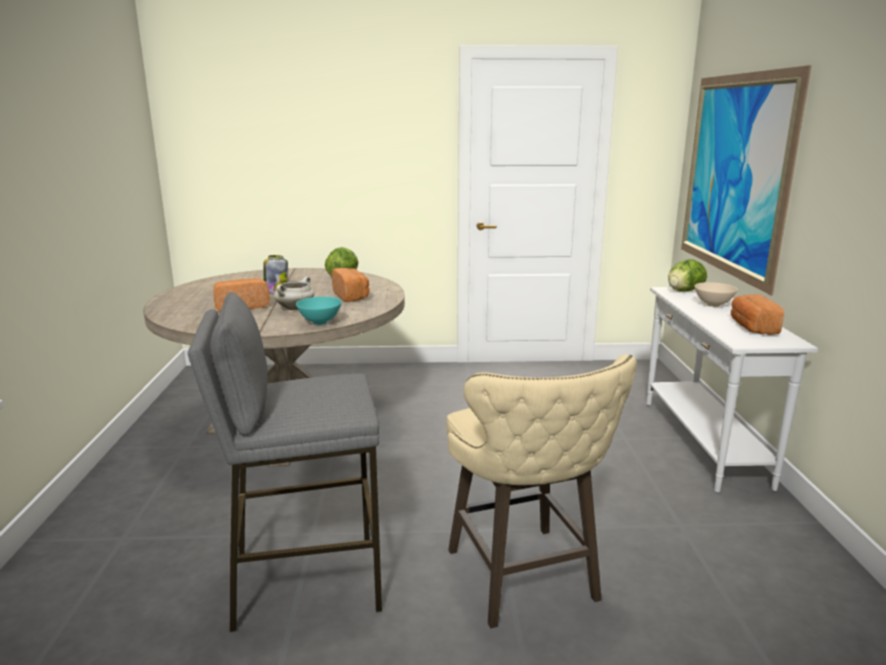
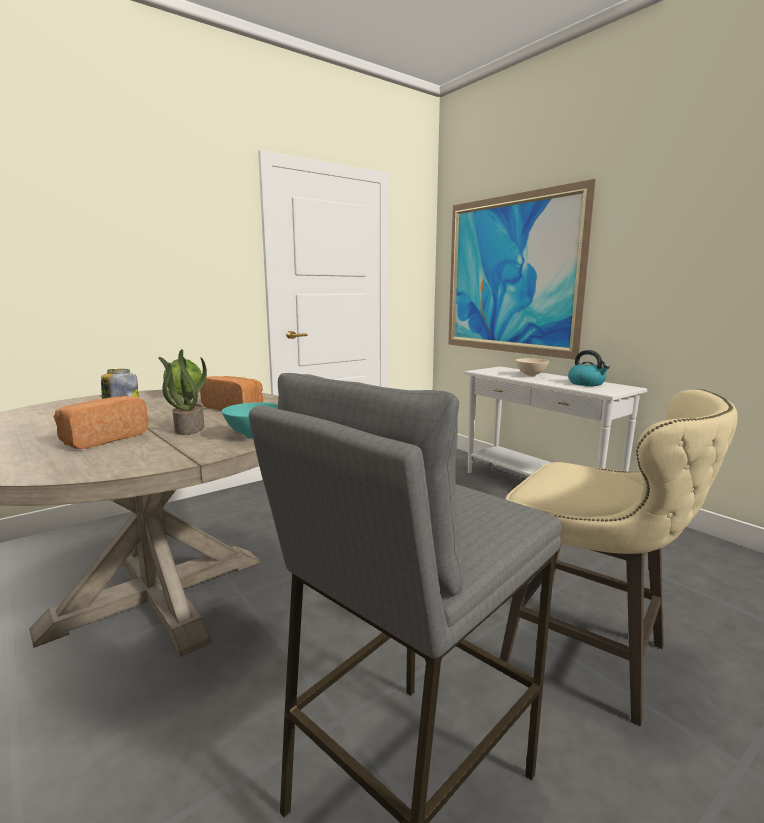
camera: 35 degrees left, 5 degrees down
white cooking pot [274,277,314,310] -> potted plant [158,349,207,435]
lettuce [668,259,707,292] -> none
bread [731,294,784,335] -> kettle [568,350,610,386]

